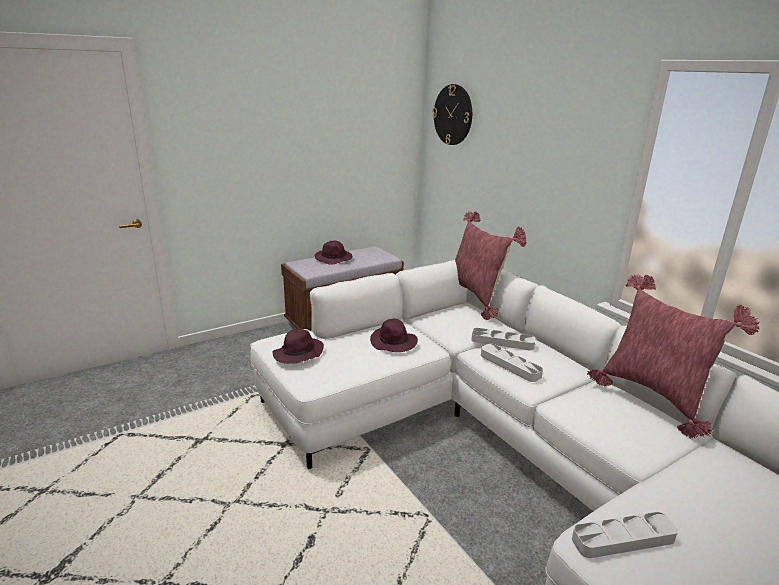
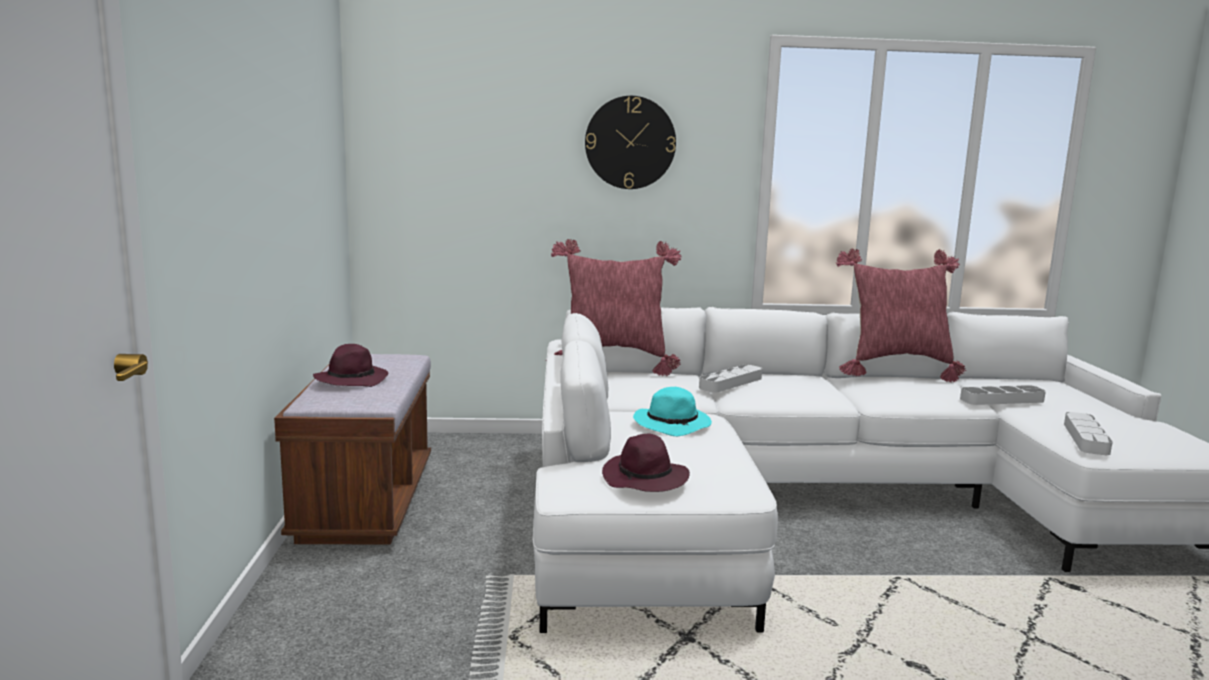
camera: 60 degrees left, 10 degrees down
purple hat [370,319,418,352] -> turquoise hat [633,387,712,436]
wall clock [432,84,472,145] -> wall clock moved to [585,96,676,189]
grey tray [481,343,543,382] -> grey tray moved to [960,385,1046,405]

